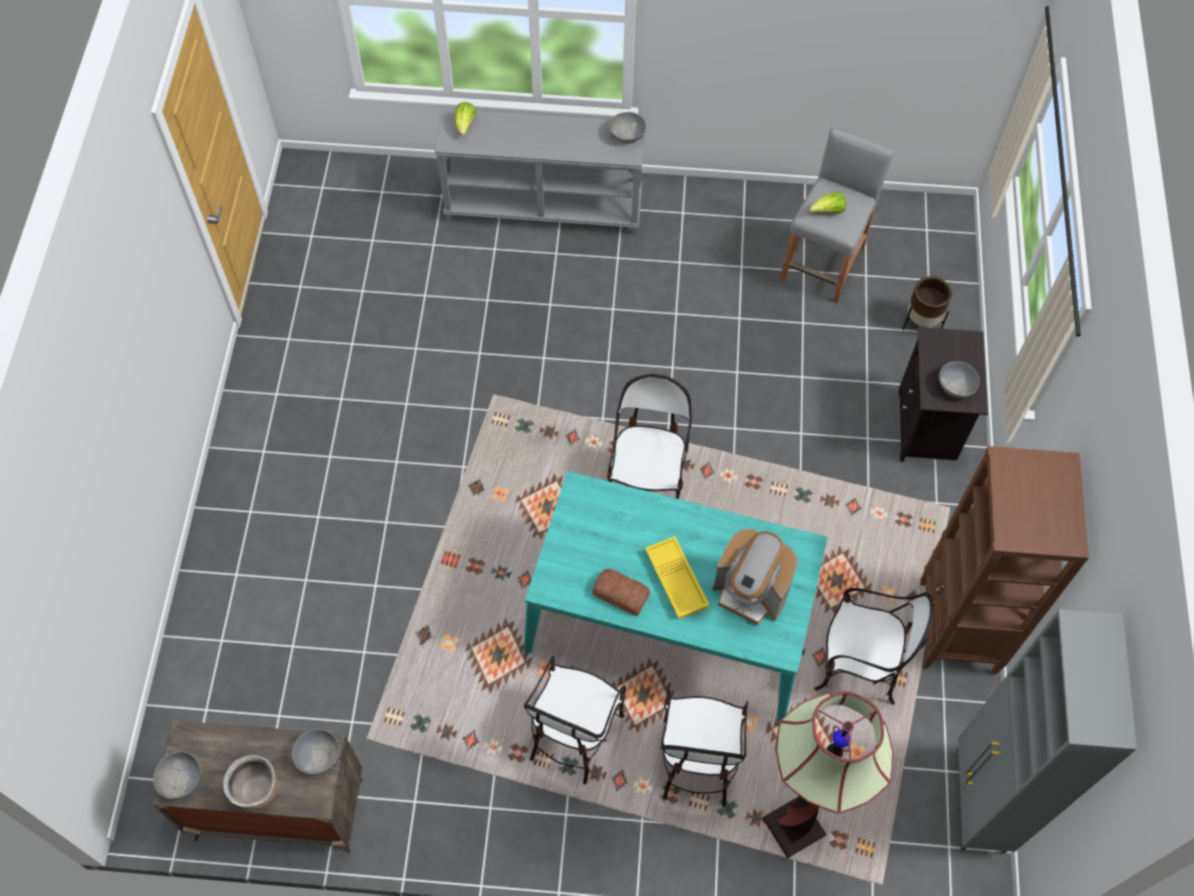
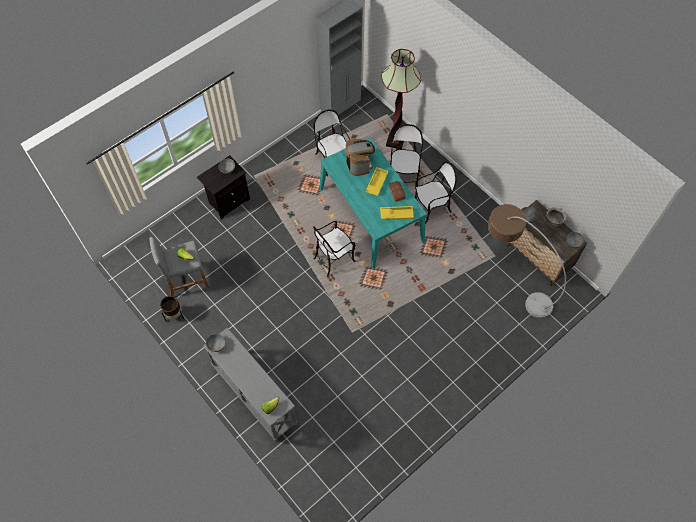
camera: 135 degrees left, 0 degrees up
chair [660,690,748,807] -> chair turned 45 degrees counterclockwise [390,124,423,183]
brown planter [903,276,952,330] -> brown planter moved to [160,296,184,321]
brown bookcase [920,446,1089,674] -> none
none -> yellow tray [380,206,414,220]
none -> floor lamp [488,204,566,318]

